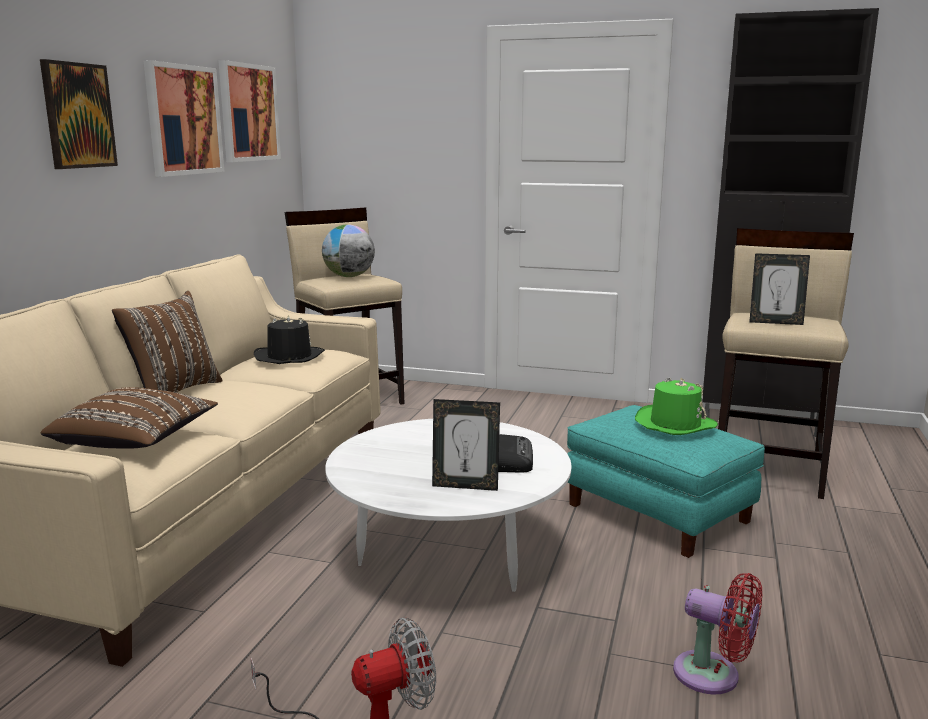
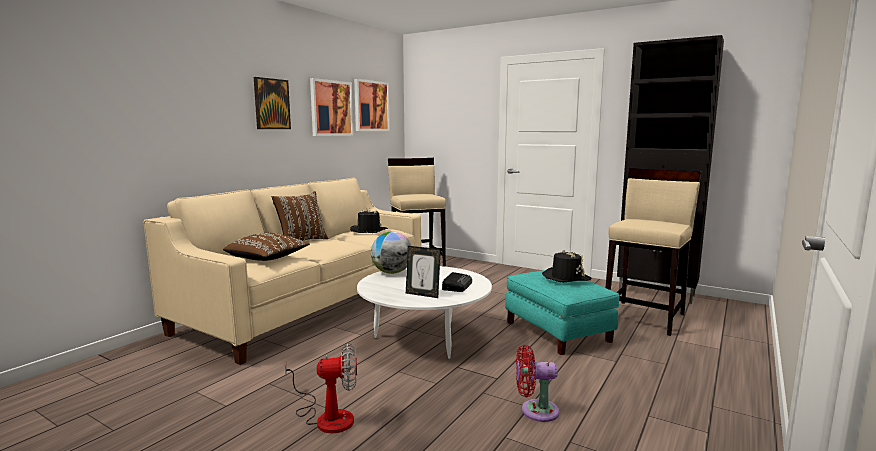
camera: 15 degrees right, 5 degrees down
globe [322,224,375,277] -> globe moved to [371,232,412,274]
green hat [635,377,718,435] -> black hat [542,250,592,282]
red fan [673,573,762,694] -> red fan turned 135 degrees clockwise [516,345,559,422]
picture frame [749,253,810,325] -> none

